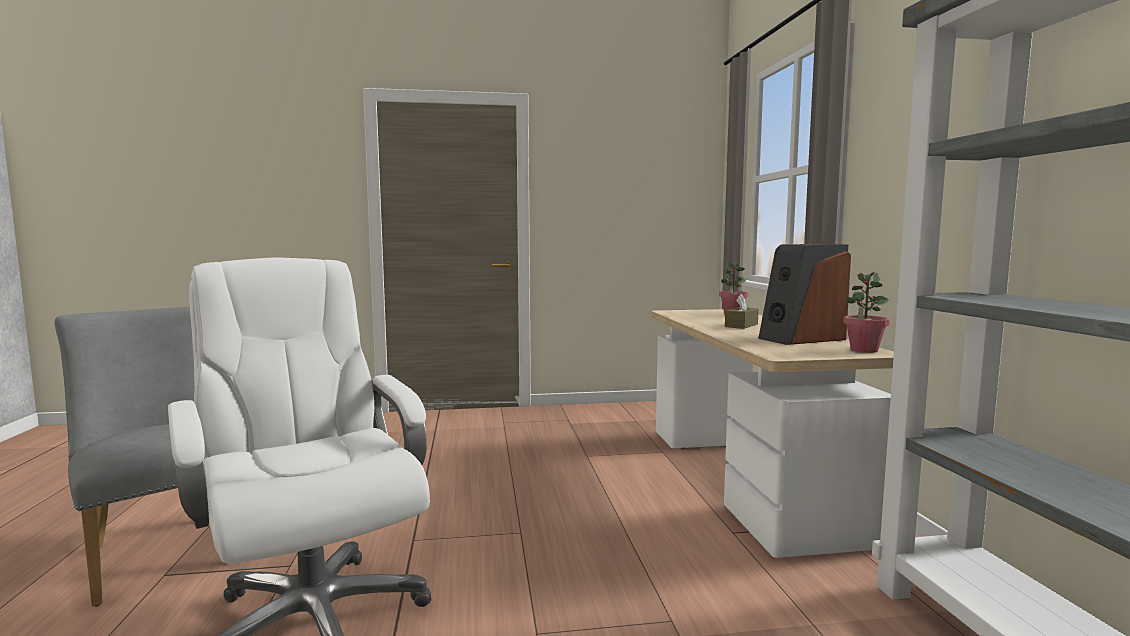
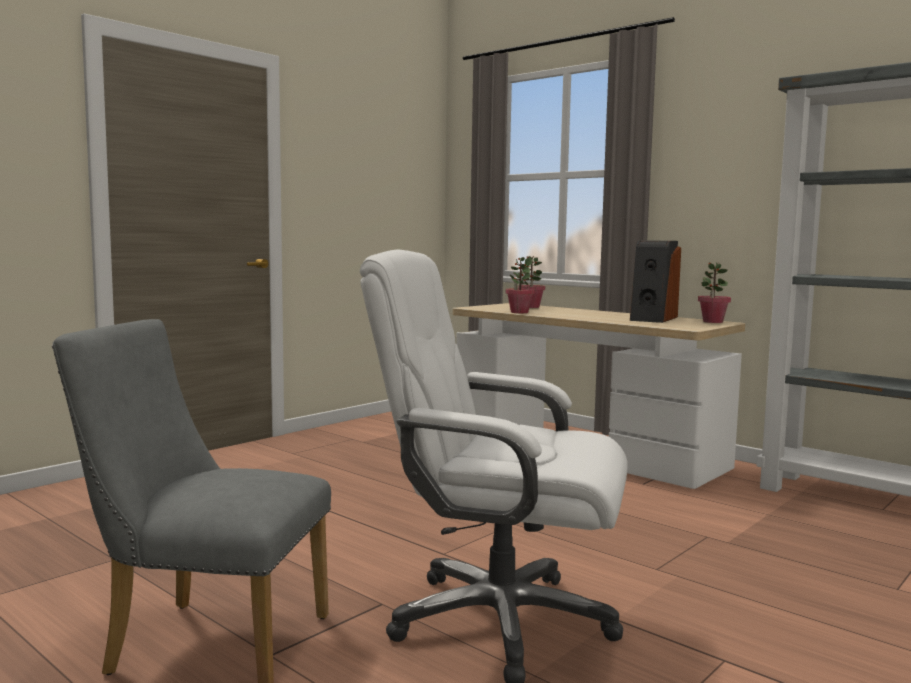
camera: 40 degrees left, 0 degrees up
brown tissue box [725,294,759,329] -> none
none -> potted plant [506,257,535,313]

